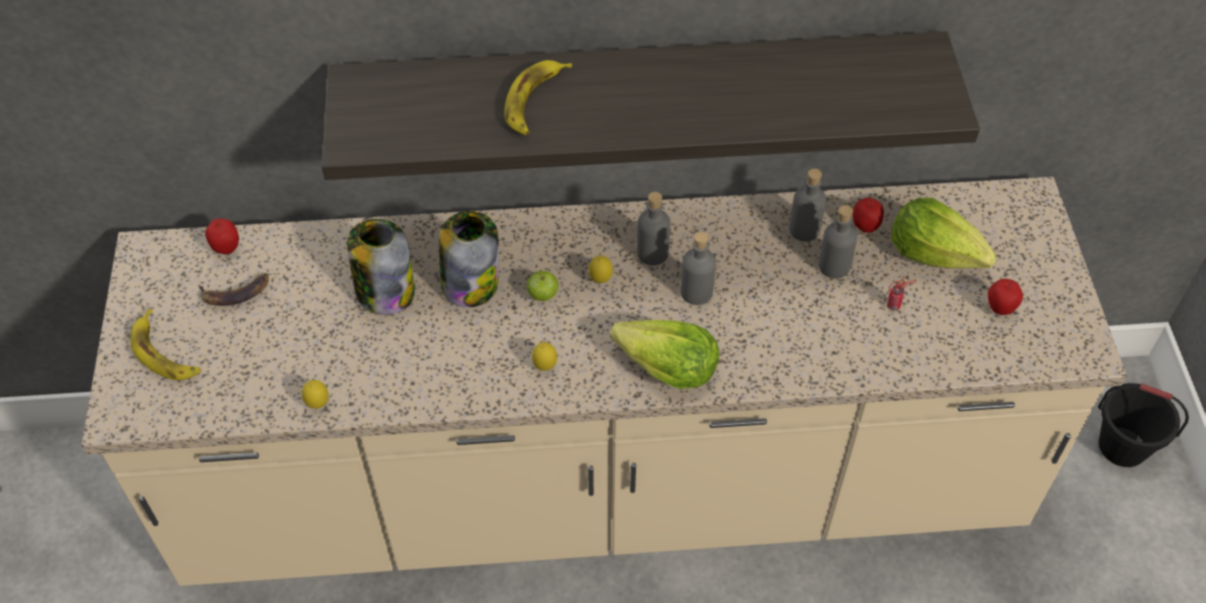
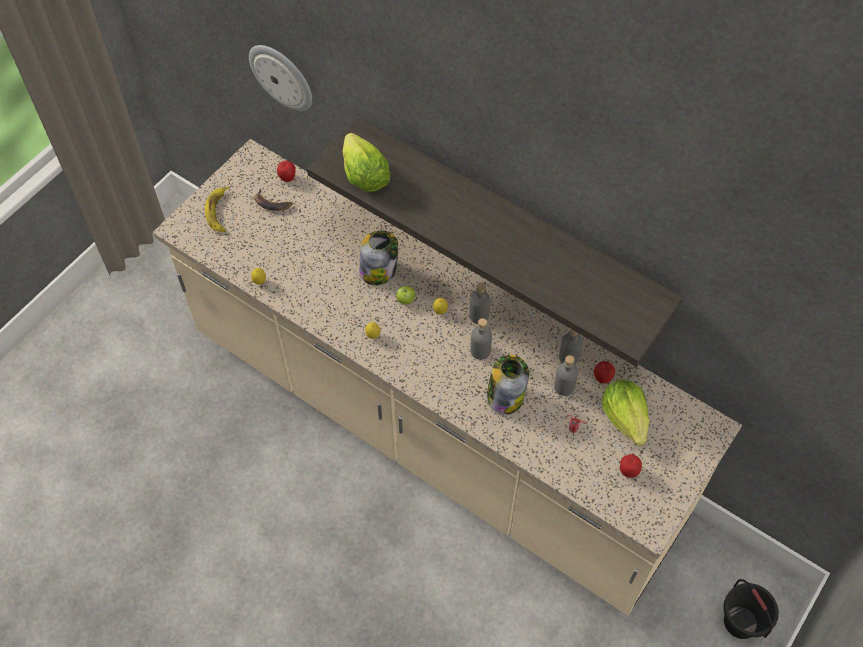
camera: 40 degrees right, 5 degrees up
jar [347,219,415,315] -> jar moved to [487,355,529,415]
banana [505,60,572,135] -> none
lettuce [610,320,719,389] -> lettuce moved to [343,133,390,192]
none -> wall clock [249,45,312,111]

